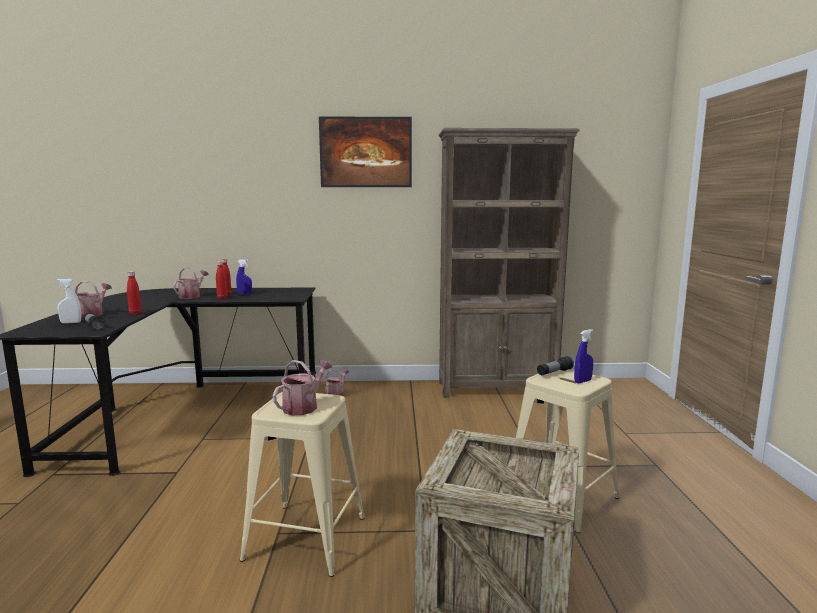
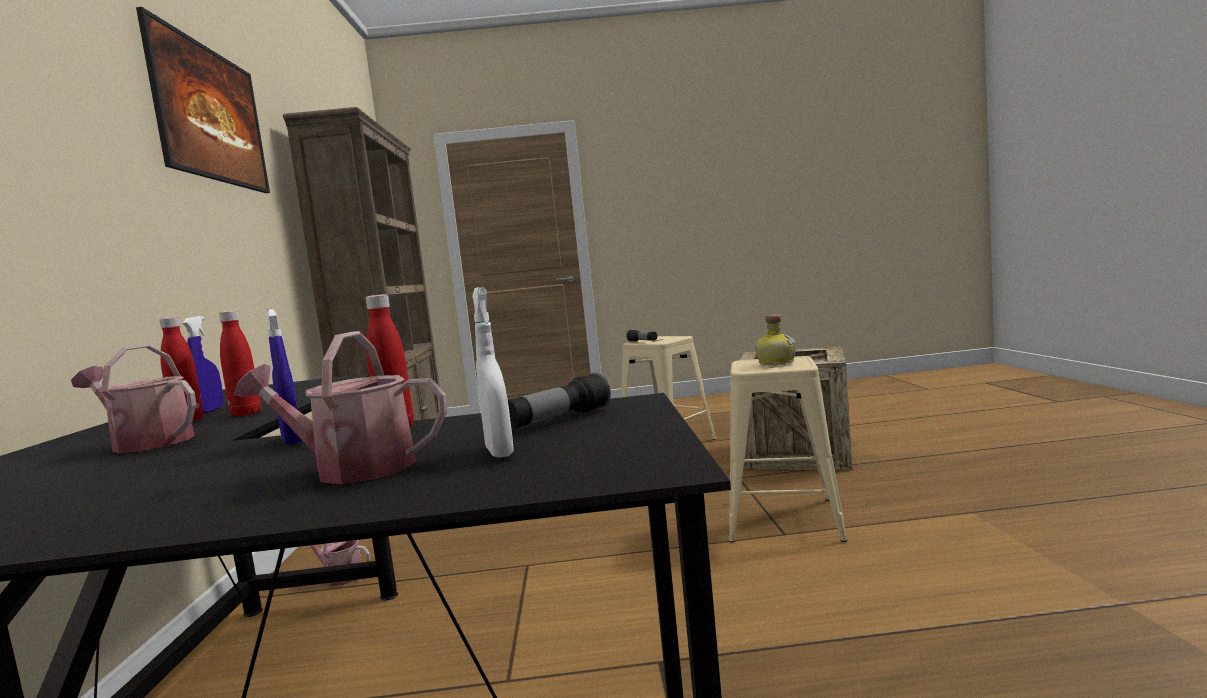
camera: 90 degrees left, 5 degrees down
watering can [273,360,332,415] -> bottle [755,314,796,365]
blue spray bottle [574,329,593,383] -> blue spray bottle moved to [266,309,302,445]

